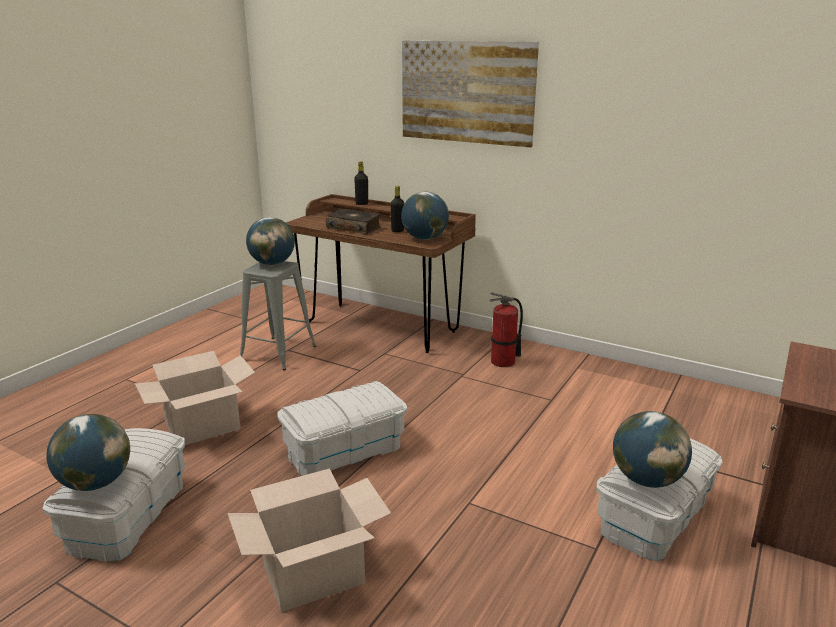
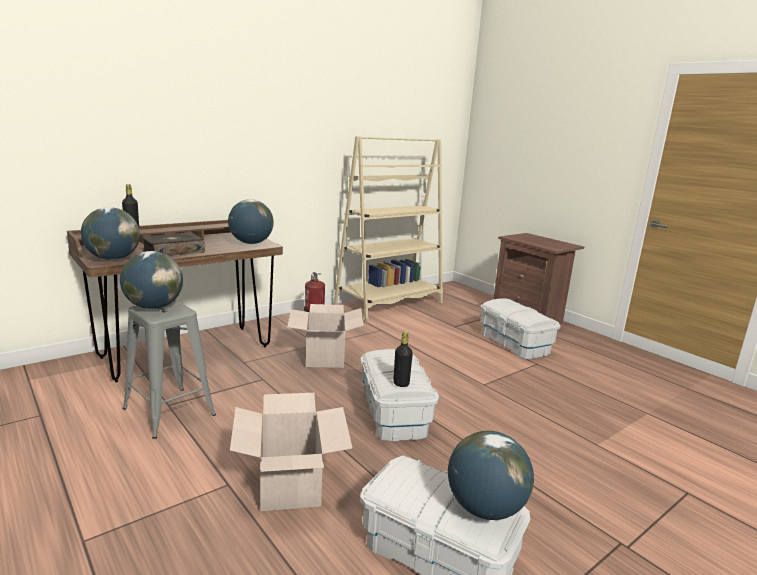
camera: 70 degrees left, 5 degrees down
cardboard box [227,468,391,612] -> cardboard box moved to [287,304,364,368]
black bottle [391,186,404,232] -> black bottle moved to [393,331,413,387]
picture [402,41,539,147] -> none
globe [613,411,692,488] -> globe moved to [81,207,140,260]
none -> beige bookcase [334,136,443,320]

